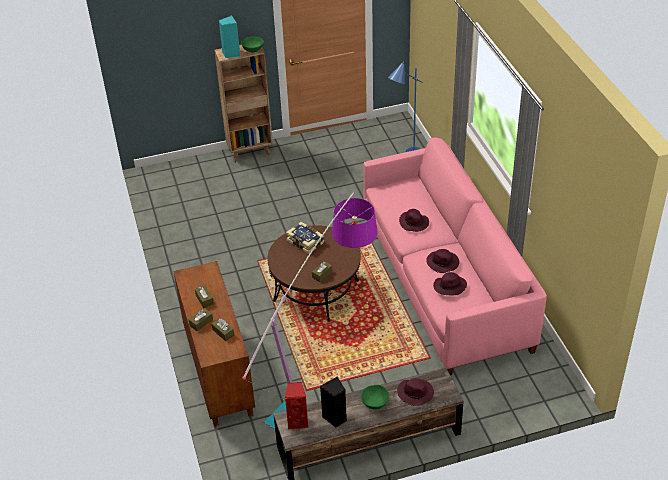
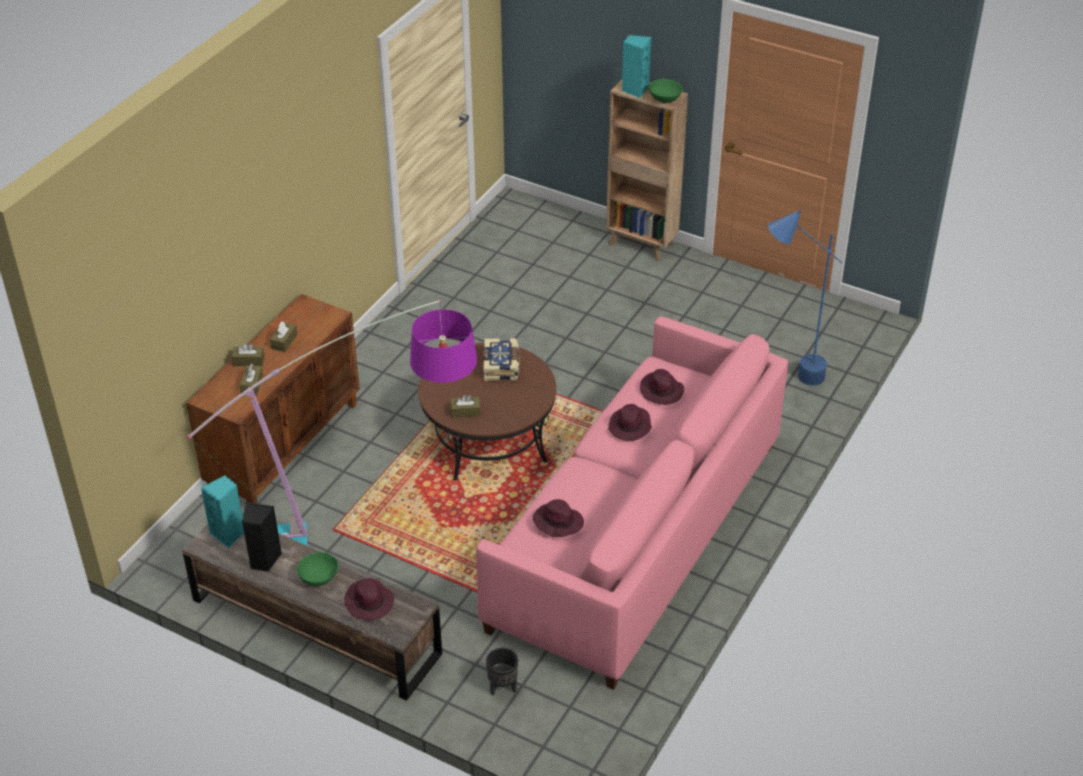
camera: 45 degrees right, 0 degrees up
red speaker [285,382,309,430] -> turquoise speaker [201,475,244,548]
purple hat [426,249,460,273] -> purple hat moved to [640,369,684,405]
none -> black planter [486,648,518,695]

